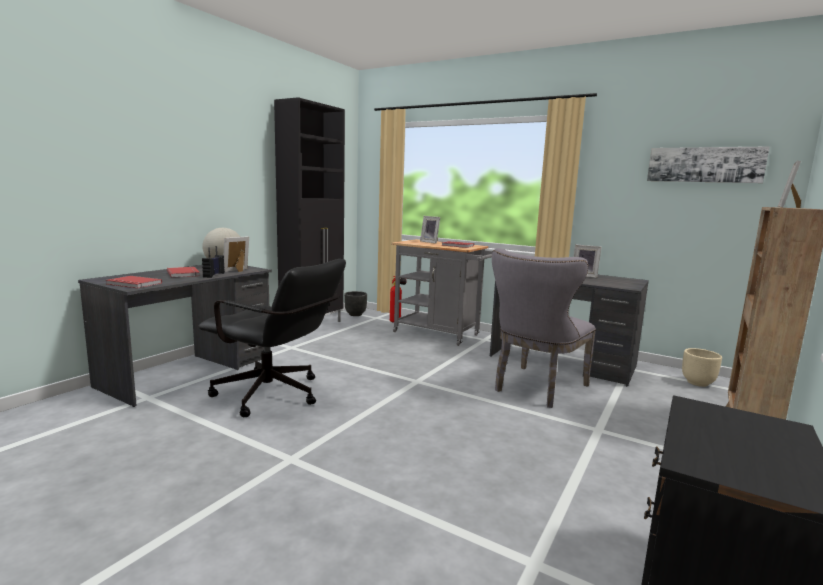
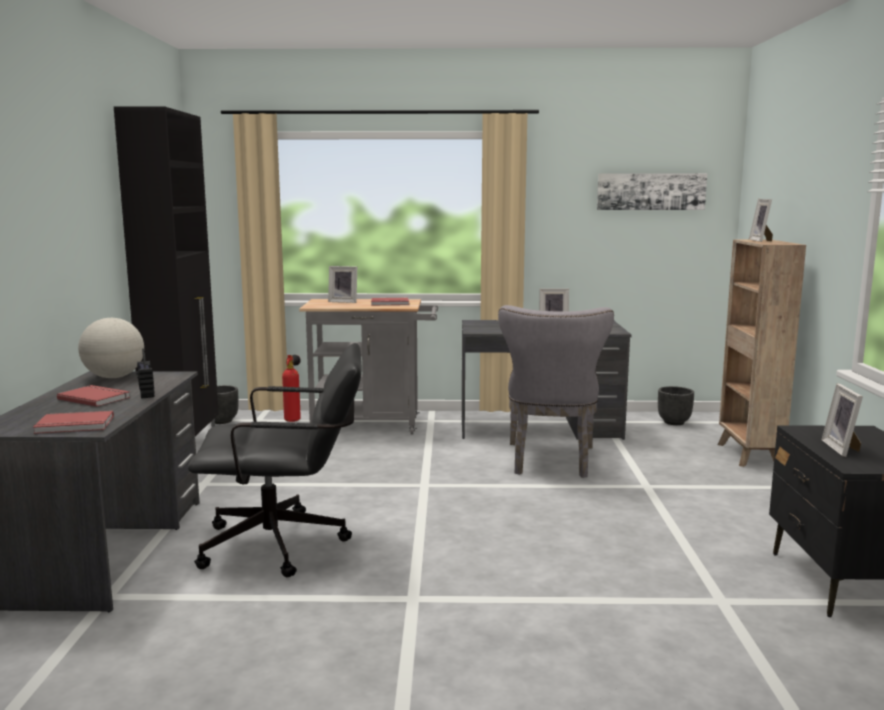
camera: 30 degrees left, 0 degrees up
picture frame [224,236,249,272] -> picture frame moved to [821,383,863,457]
beige planter [682,348,722,387] -> black planter [658,386,694,425]

